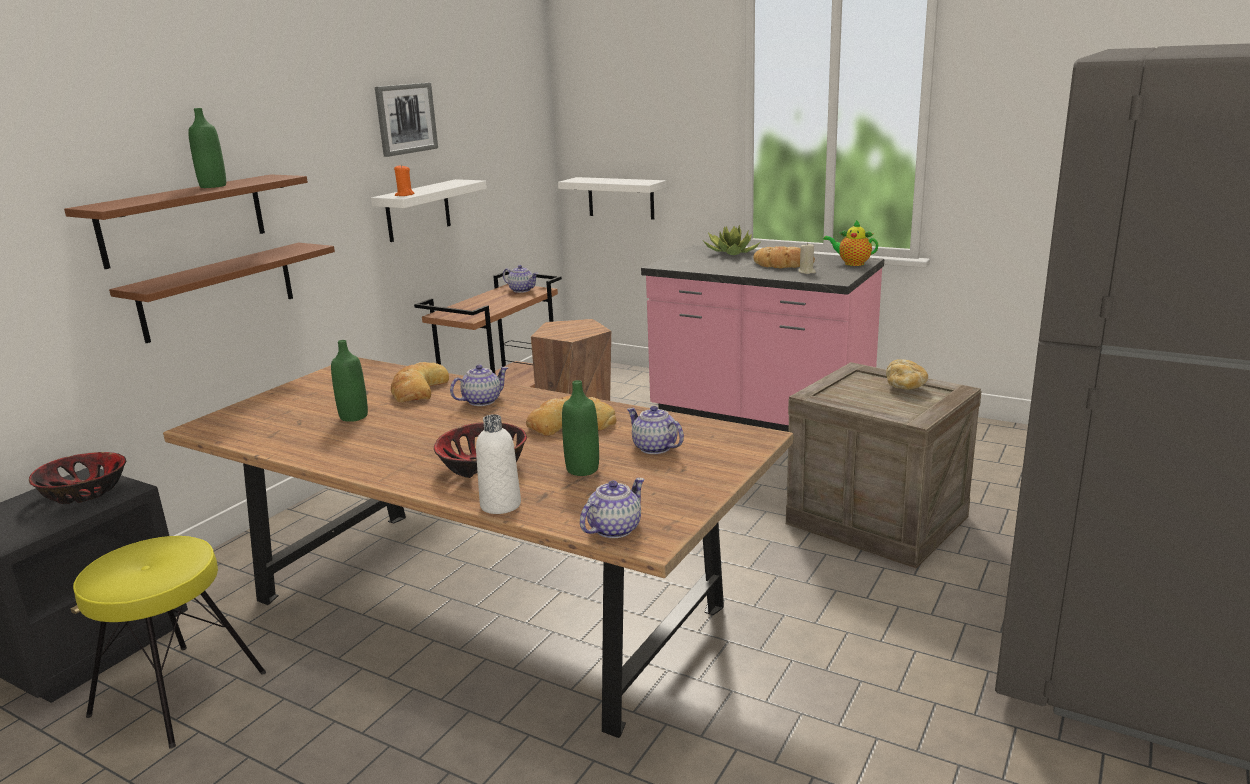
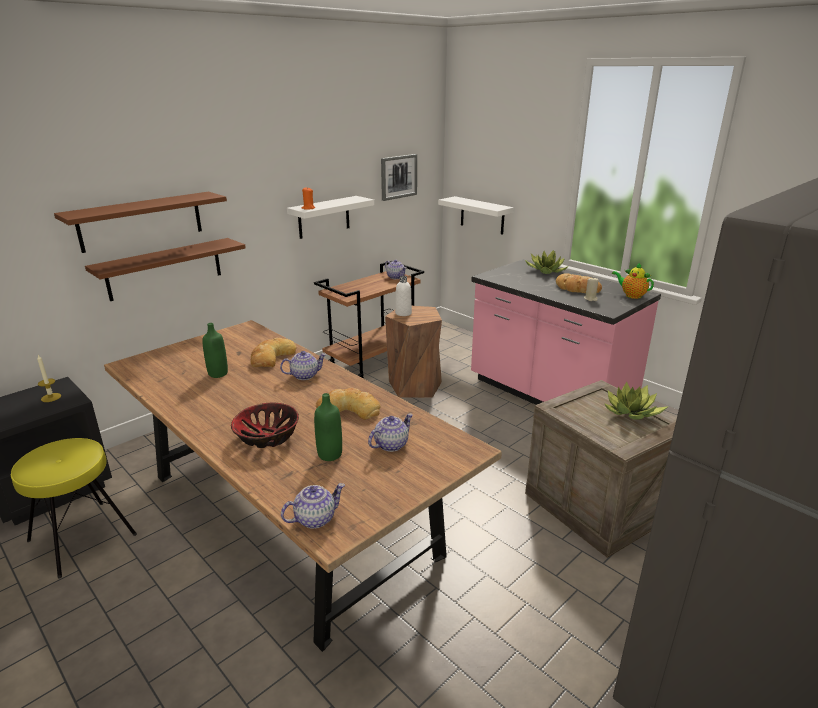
camera: 15 degrees right, 5 degrees up
bowl [29,452,126,504] -> candle [37,355,61,402]
green bottle [188,108,226,188] -> none
picture [375,83,438,157] -> picture moved to [381,154,417,201]
white bottle [476,414,521,514] -> white bottle moved to [395,276,412,316]
teapot [627,406,684,454] -> teapot turned 75 degrees clockwise [368,413,413,452]
bread [886,359,928,390] -> potted plant [604,382,669,420]

